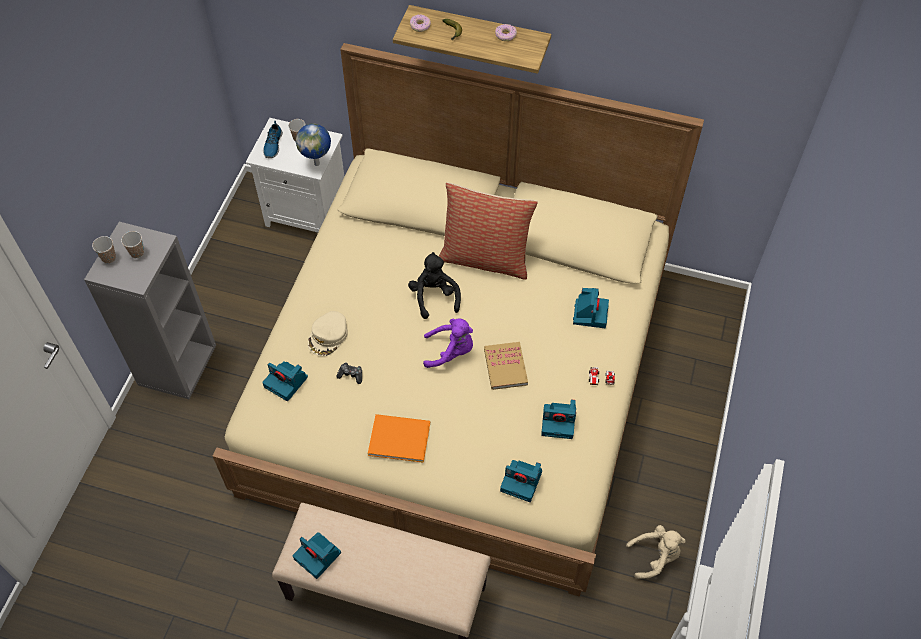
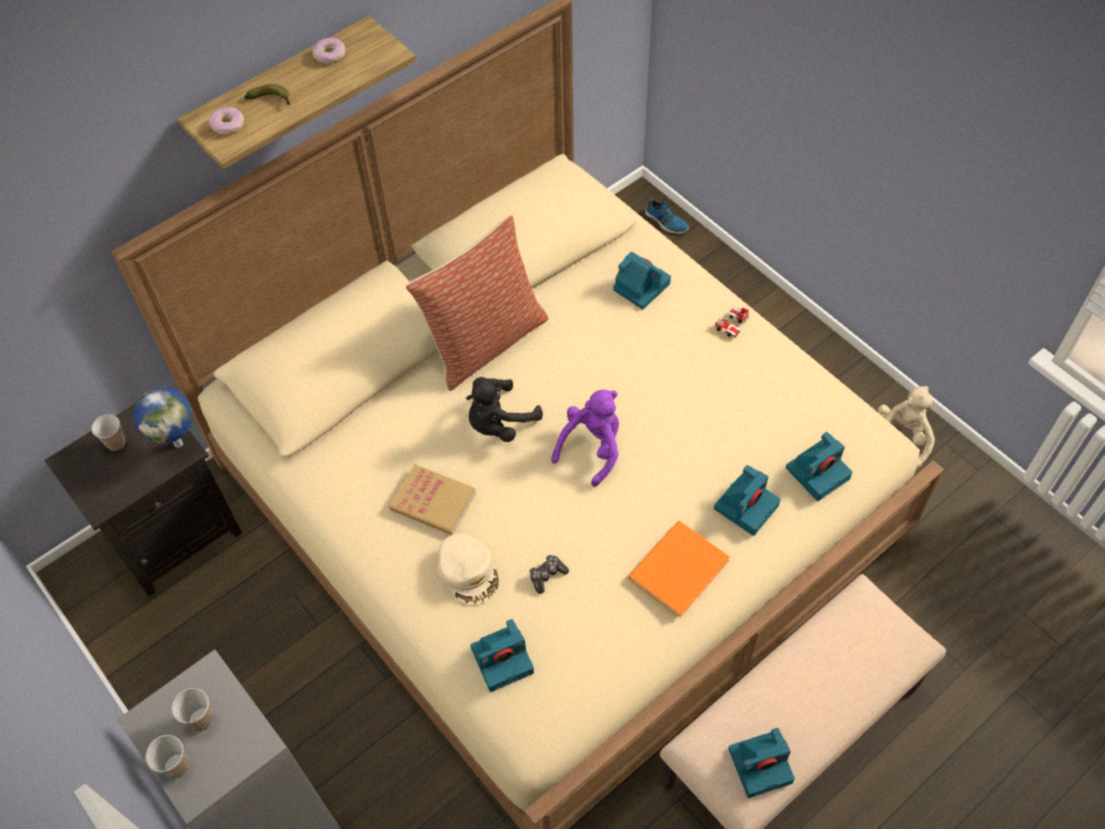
camera: 55 degrees left, 0 degrees up
white nightstand [246,118,345,232] -> black nightstand [44,403,242,596]
shoe [263,121,283,158] -> shoe moved to [645,197,689,234]
black plush toy [408,252,461,319] -> black plush toy turned 60 degrees counterclockwise [466,377,543,442]
book [484,342,528,390] -> book moved to [389,464,476,535]
camera [541,399,576,439] -> camera moved to [714,465,781,536]

